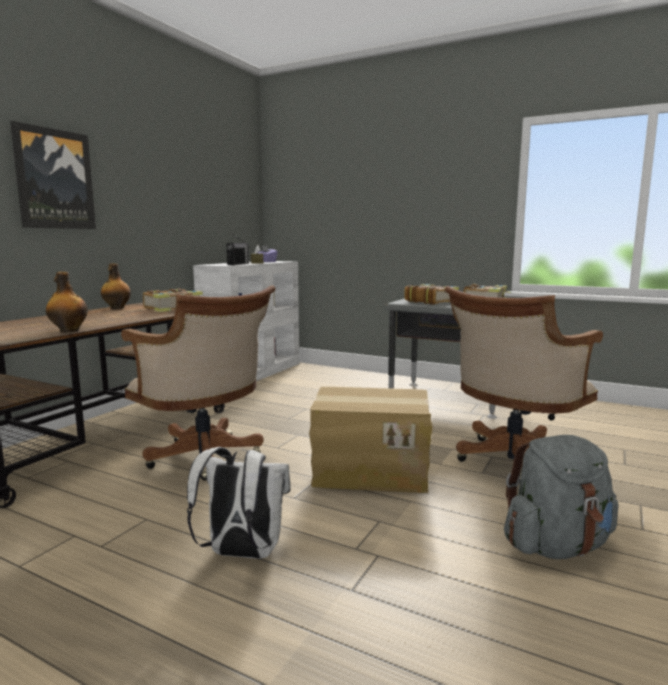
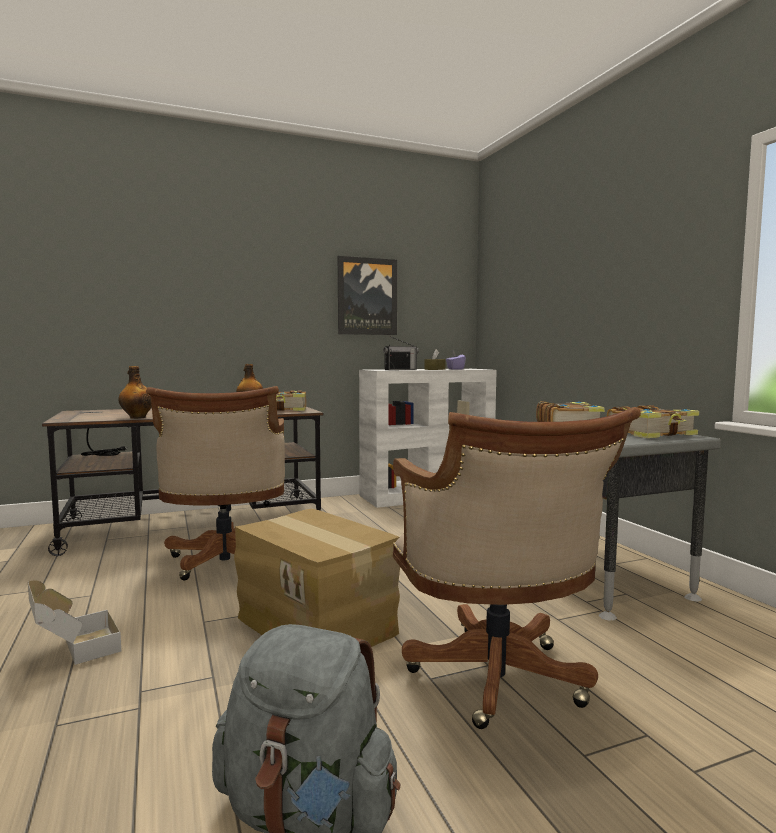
camera: 40 degrees right, 5 degrees down
picture [10,121,96,229] -> picture moved to [338,256,397,335]
white backpack [187,447,291,559] -> cardboard box [28,580,121,665]
office chair [445,286,603,483] -> office chair turned 105 degrees counterclockwise [393,407,641,729]

